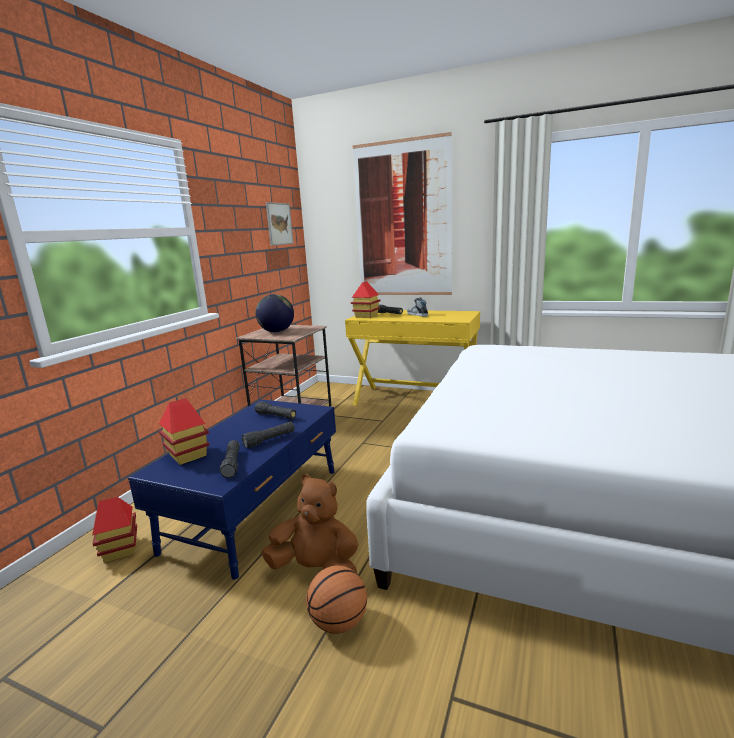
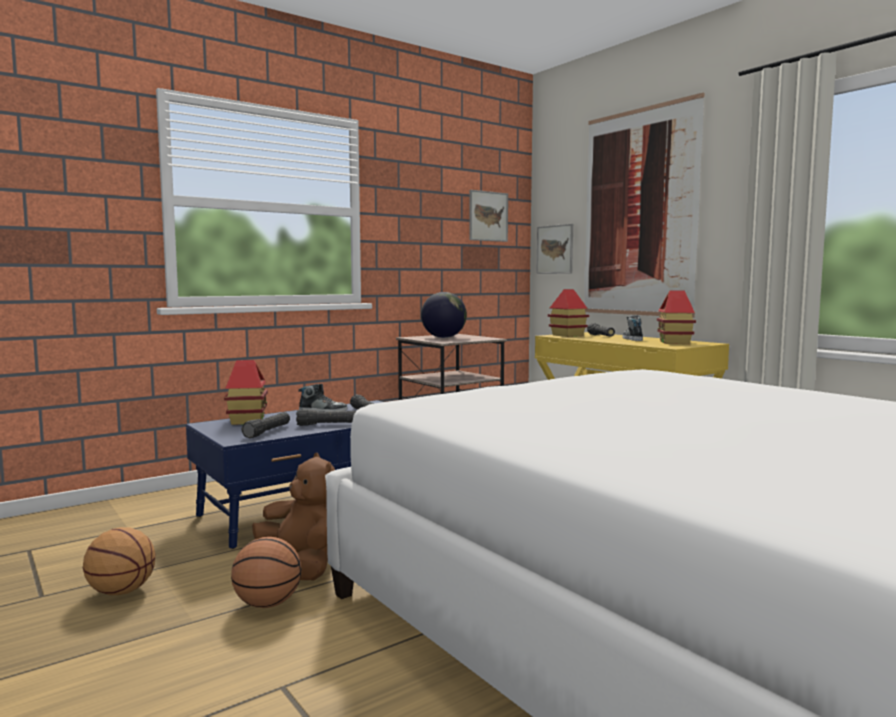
camera: 30 degrees right, 10 degrees down
toy house [92,497,137,562] -> toy house moved to [657,291,696,344]
none -> basketball [83,527,156,595]
none -> shoe [298,384,348,412]
none -> picture [536,224,573,274]

